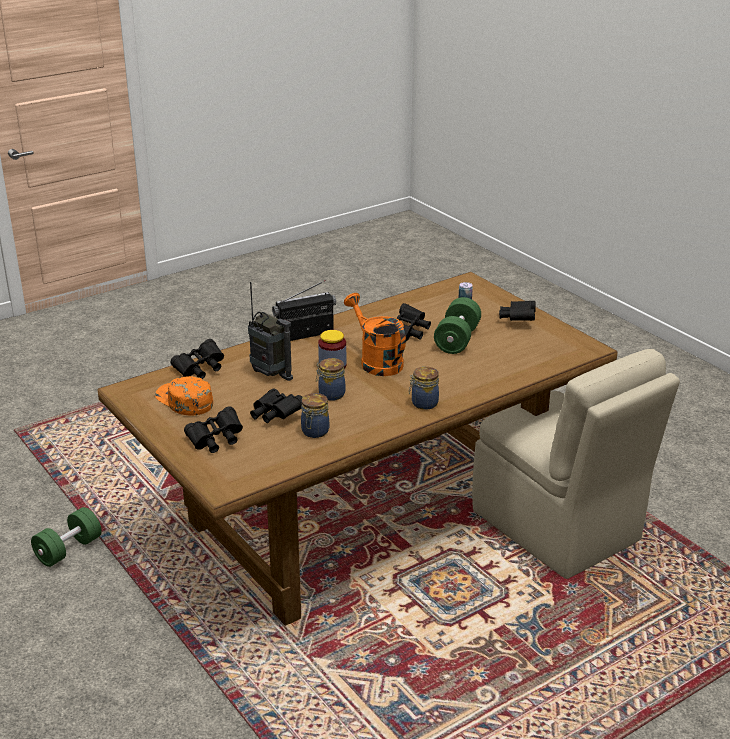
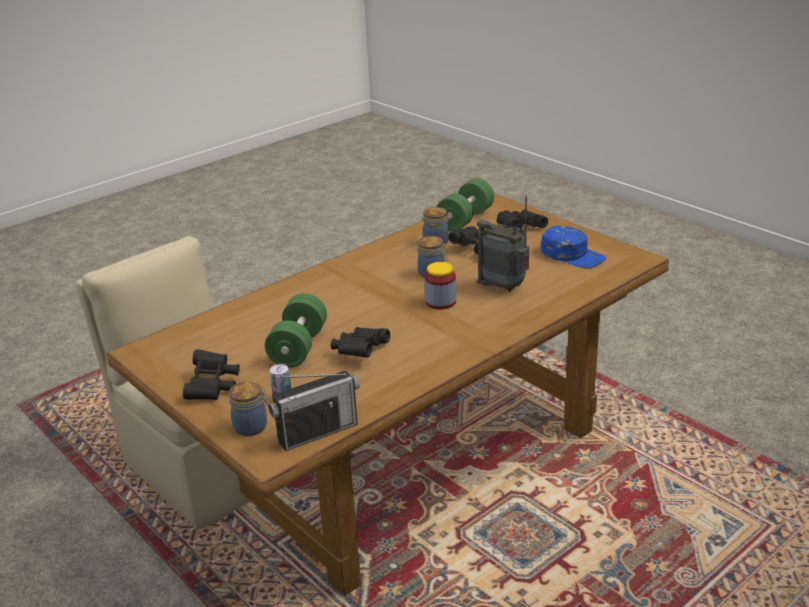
camera: 175 degrees right, 0 degrees up
green dumbbell [31,507,102,567] -> green dumbbell moved to [437,178,494,231]
orange cap [155,376,213,416] -> blue cap [541,226,606,268]
black binoculars [171,339,224,379] -> none
radio [272,280,336,341] -> radio moved to [268,371,360,451]
orange watering can [344,293,406,376] -> none
jar [409,367,439,410] -> jar moved to [229,381,269,436]

